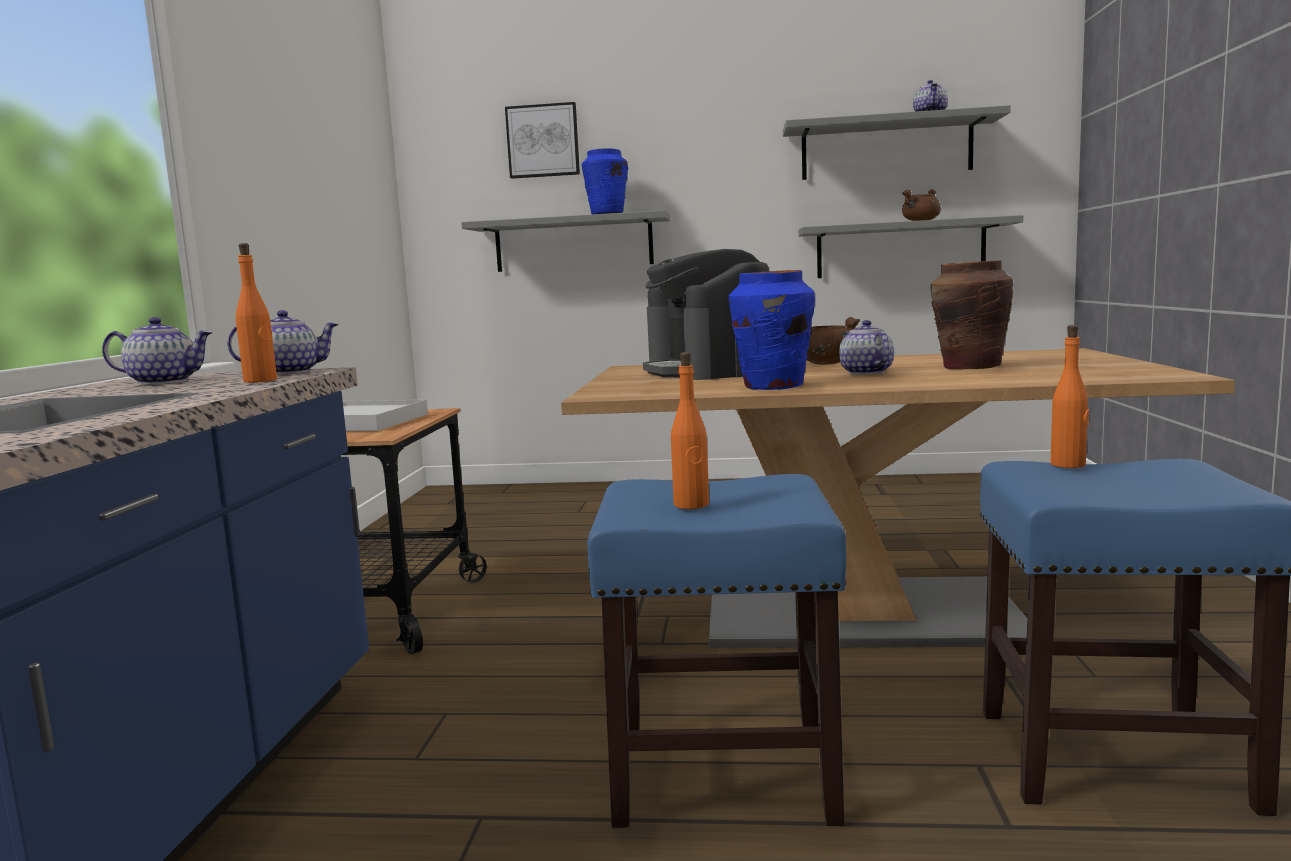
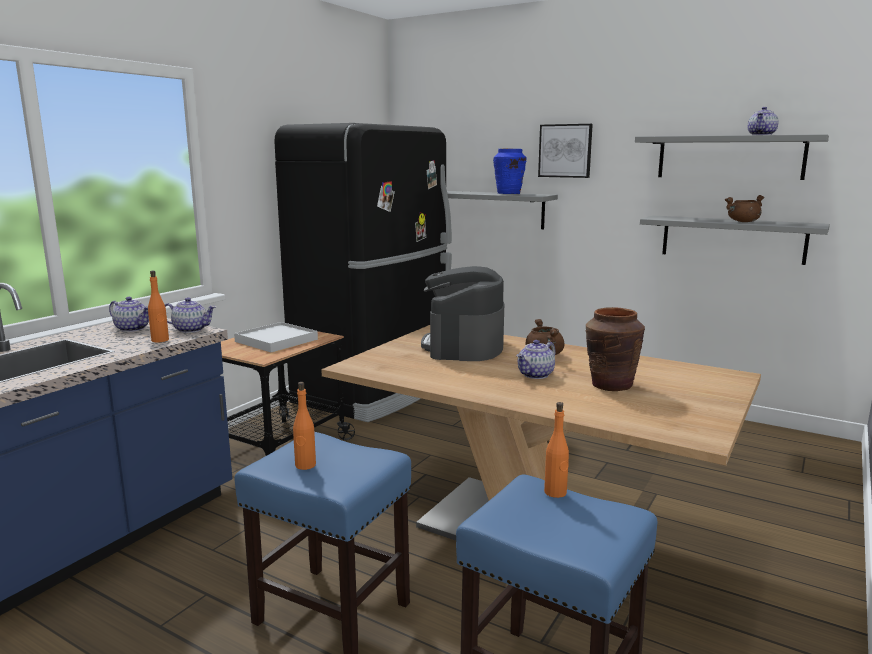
camera: 25 degrees right, 5 degrees up
picture [505,102,580,179] -> picture moved to [538,124,593,178]
blue vase [728,270,815,390] -> none
teapot [839,320,894,375] -> teapot turned 150 degrees counterclockwise [517,340,556,379]
none -> black fridge [274,123,452,422]

